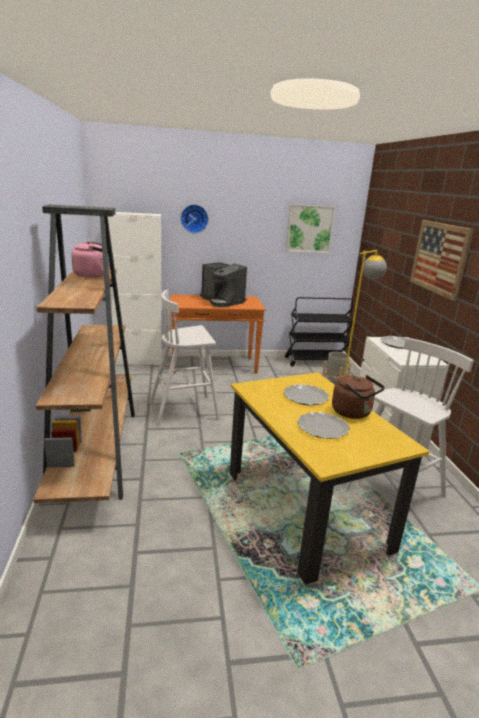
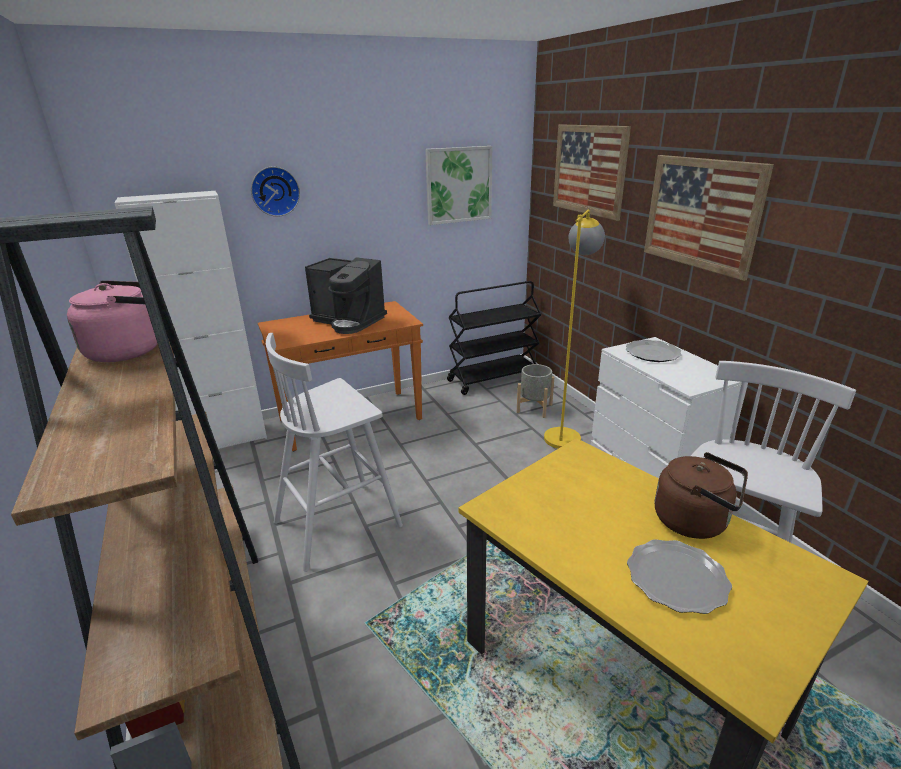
camera: 15 degrees left, 5 degrees up
plate [283,384,329,405] -> none
none -> picture [553,125,631,221]

